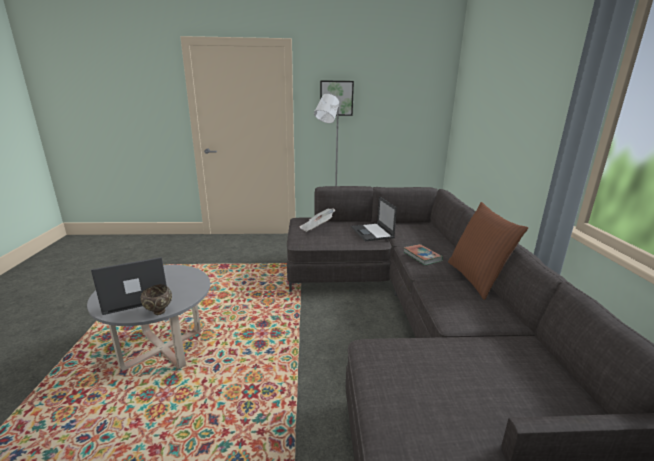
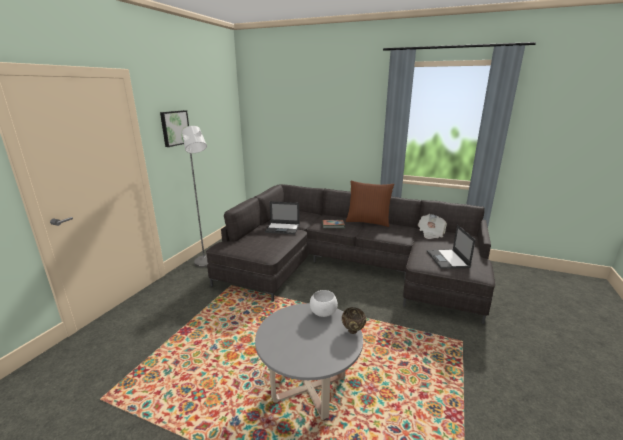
camera: 65 degrees left, 0 degrees up
laptop [91,257,167,315] -> laptop moved to [427,225,476,269]
newspaper [299,209,335,232] -> newspaper moved to [418,214,447,239]
none -> white bowl [310,290,338,317]

